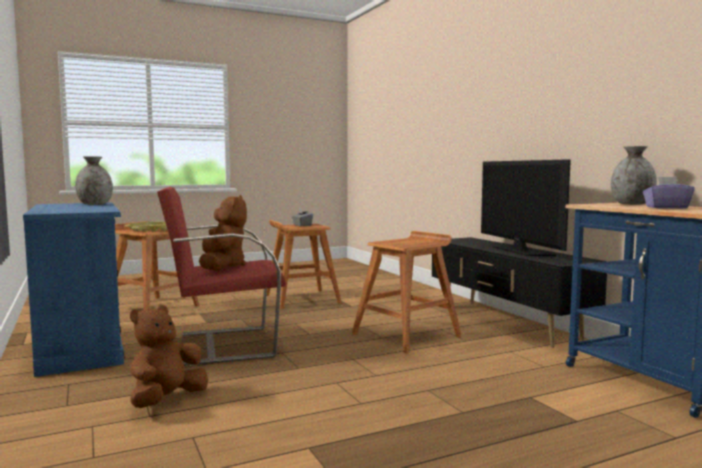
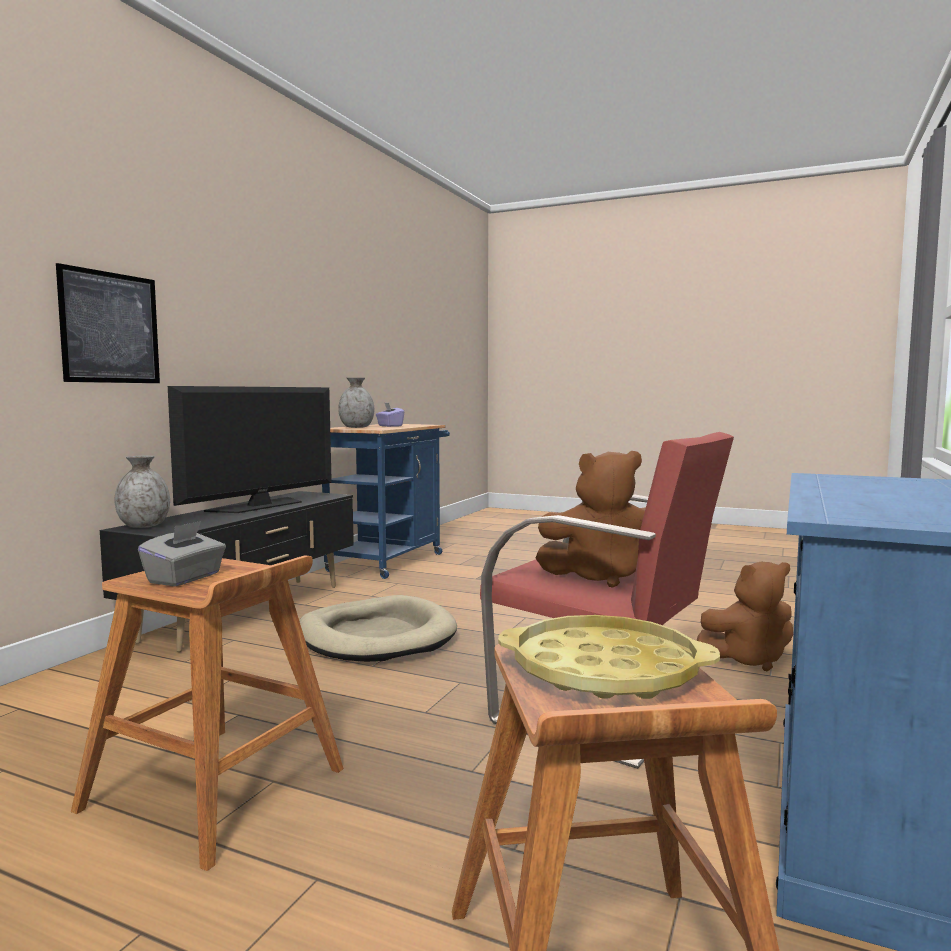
camera: 130 degrees left, 0 degrees up
grey vase [75,157,113,205] -> grey vase moved to [114,456,170,528]
brown plush toy [199,195,247,271] -> brown plush toy turned 135 degrees counterclockwise [535,451,646,588]
brown stool [352,231,462,353] -> beige dog bed [299,595,457,662]
none -> picture [56,263,160,383]

